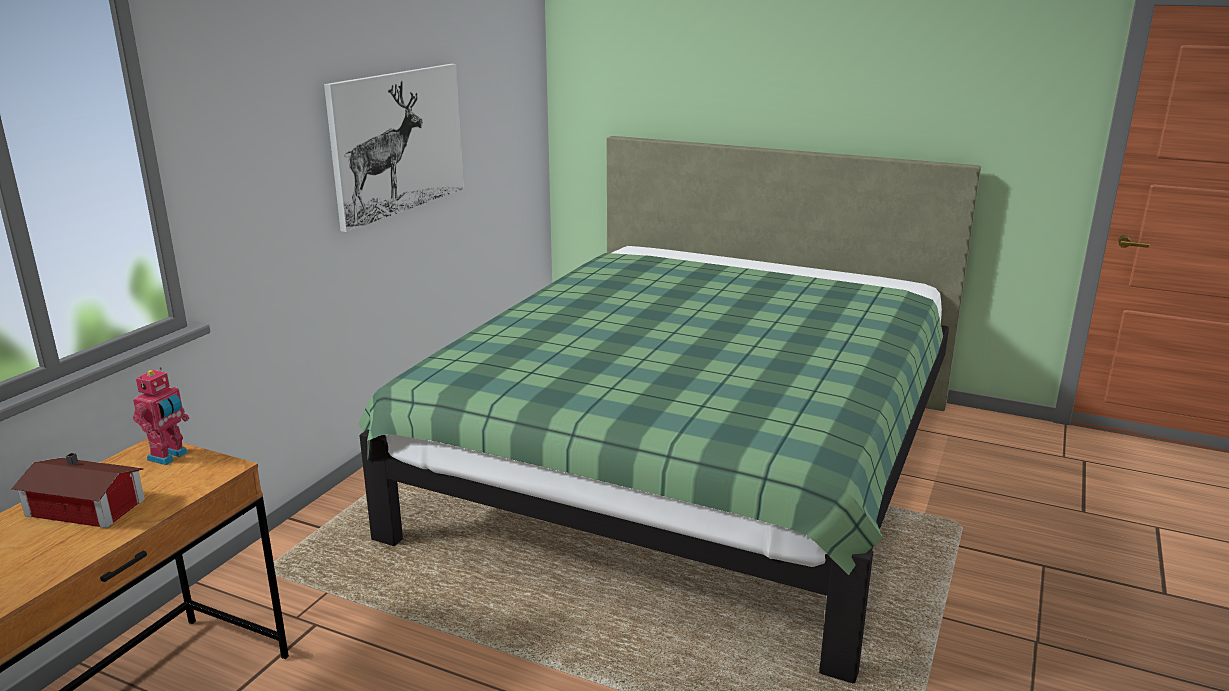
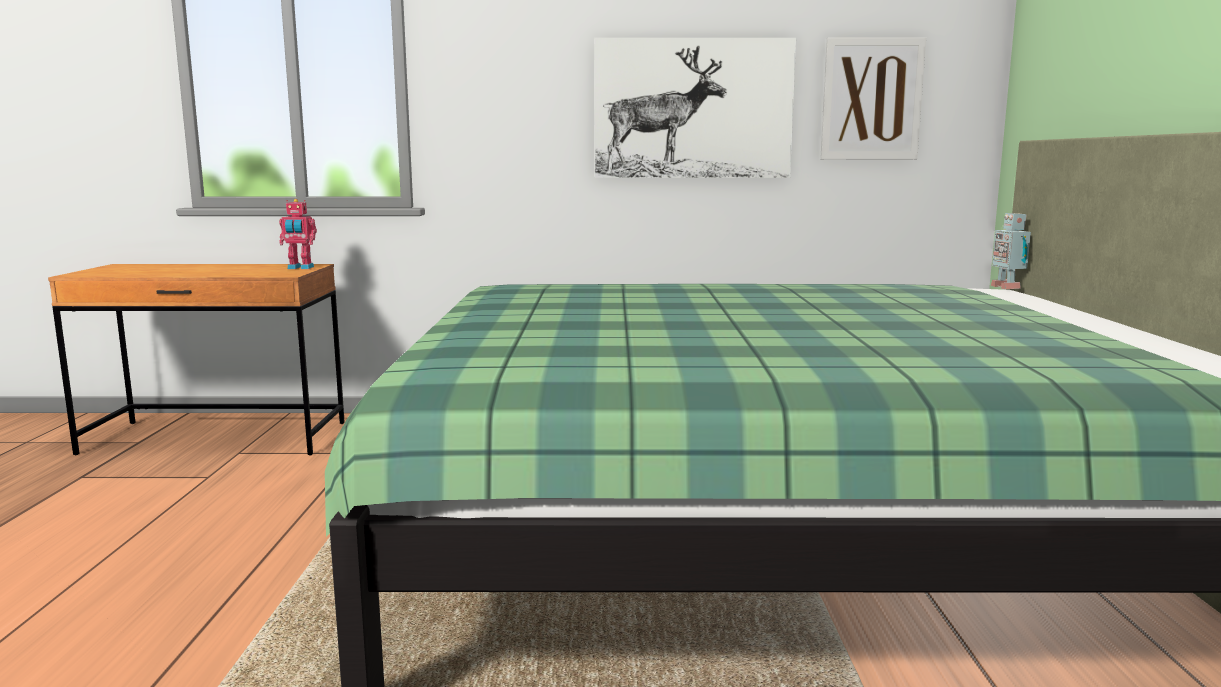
camera: 65 degrees right, 10 degrees down
toy house [11,453,145,528] -> none
none -> picture [820,37,926,159]
none -> toy robot [991,213,1031,289]

